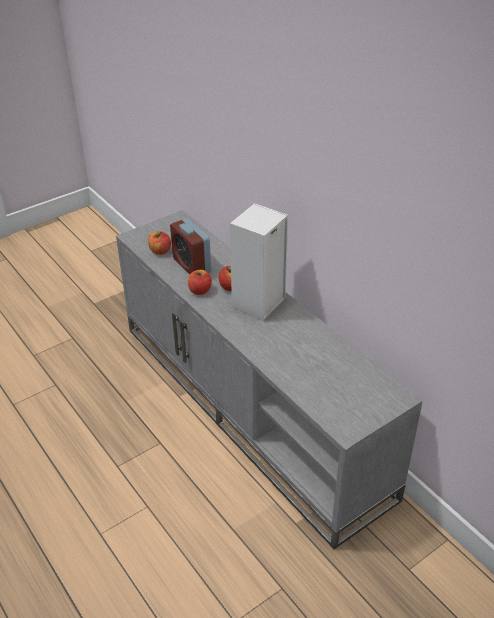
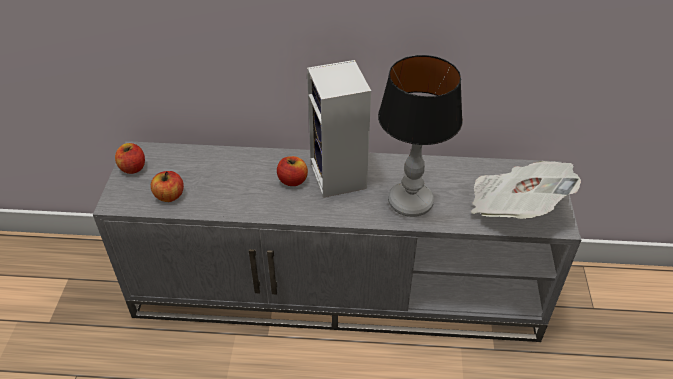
camera: 50 degrees left, 5 degrees up
alarm clock [170,218,211,274] -> none
apple [188,270,212,295] -> apple moved to [115,143,145,174]
none -> table lamp [378,55,463,217]
none -> newspaper [471,161,581,219]

